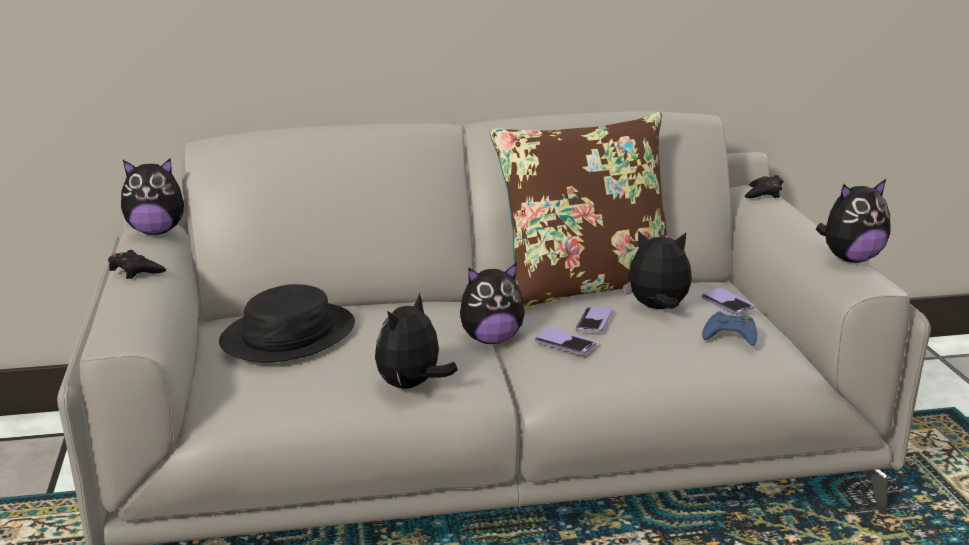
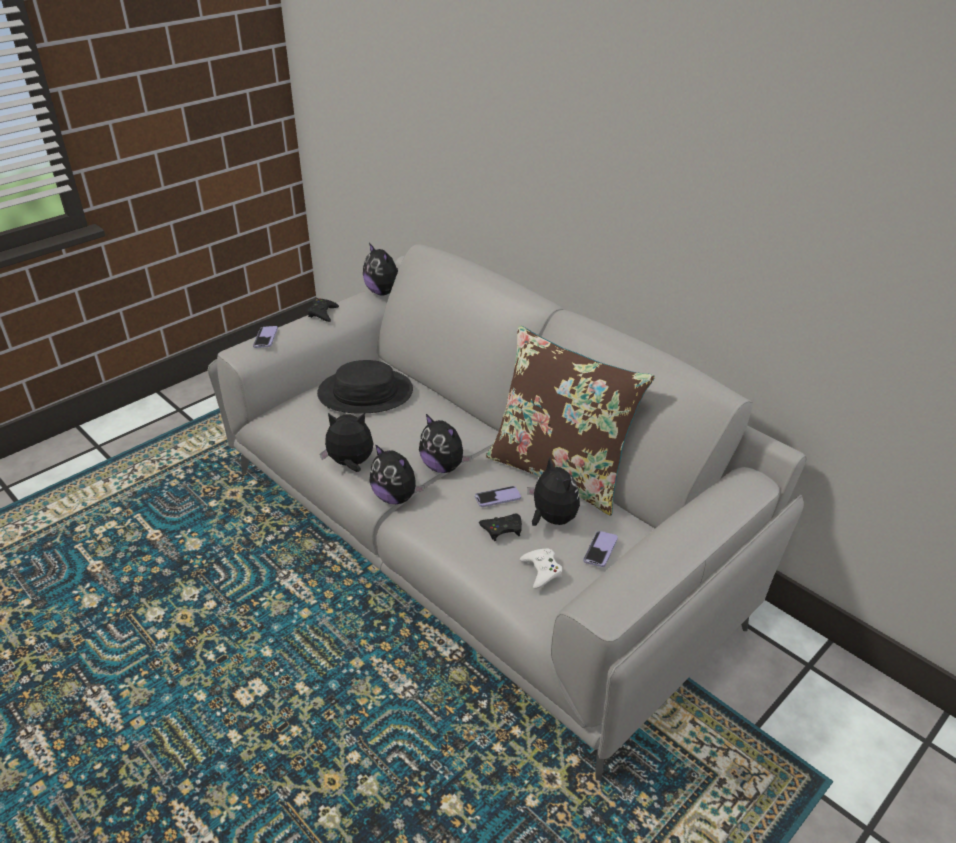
camera: 55 degrees right, 15 degrees up
phone [535,328,596,355] -> phone moved to [253,326,278,348]
blue game controller [702,311,757,346] -> white game controller [520,548,562,589]
black game controller [745,175,783,199] -> black game controller moved to [479,513,522,541]
plush toy [816,179,891,263] -> plush toy moved to [369,444,425,504]

